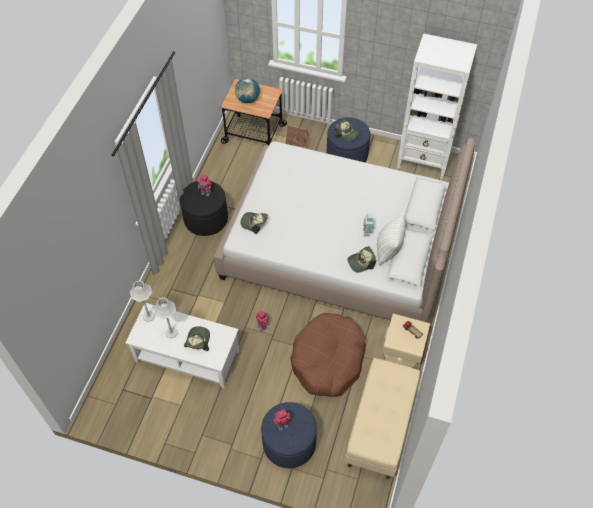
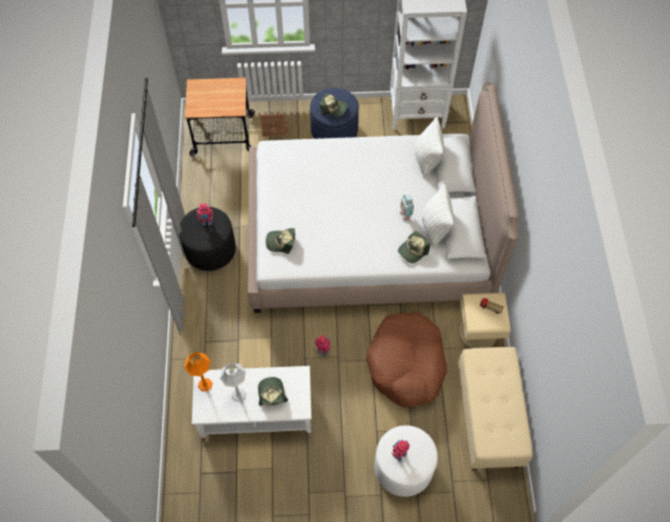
camera: 20 degrees left, 5 degrees up
grey table lamp [130,280,155,322] -> orange table lamp [184,352,212,392]
globe [235,78,260,103] -> none
blue ottoman [261,402,317,468] -> white ottoman [374,425,438,497]
none -> white pillow [415,117,445,178]

